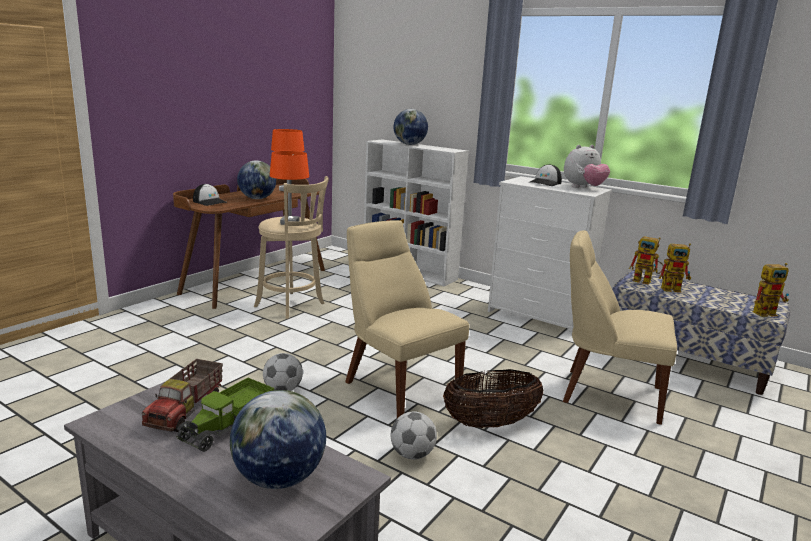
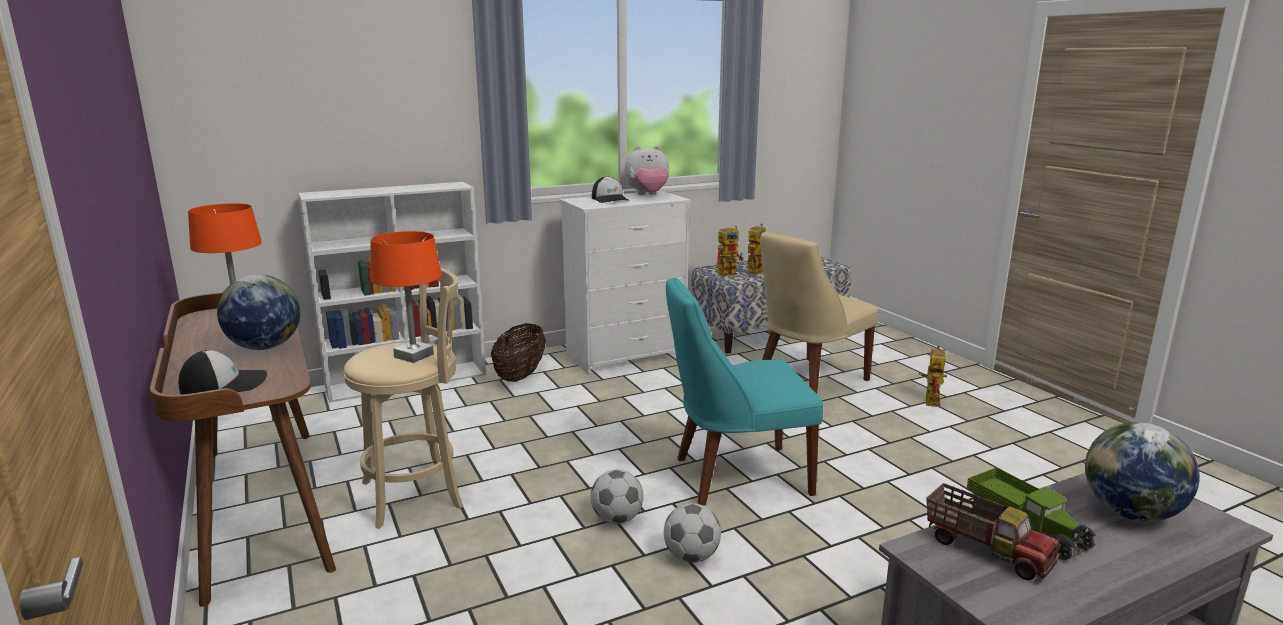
camera: 60 degrees left, 0 degrees up
beige chair [345,220,469,418] -> turquoise chair [666,277,823,506]
football [391,411,437,460] -> football moved to [591,469,644,524]
globe [394,109,428,145] -> none
basket [443,369,543,428] -> basket moved to [491,323,546,382]
plush toy [564,145,610,188] -> plush toy turned 75 degrees clockwise [625,146,669,195]
toy robot [753,263,789,317] -> toy robot moved to [919,346,947,407]

